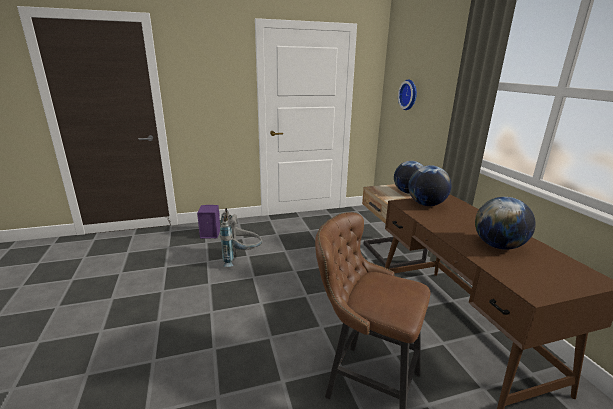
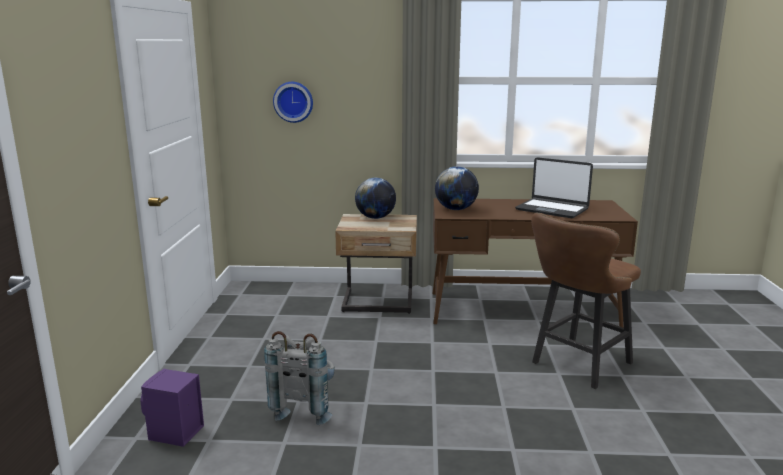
camera: 70 degrees left, 5 degrees down
globe [475,197,536,250] -> laptop [515,157,593,218]

